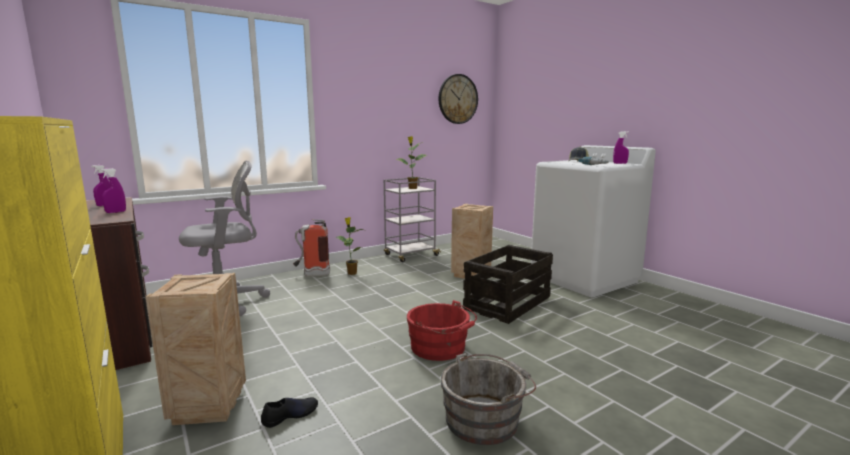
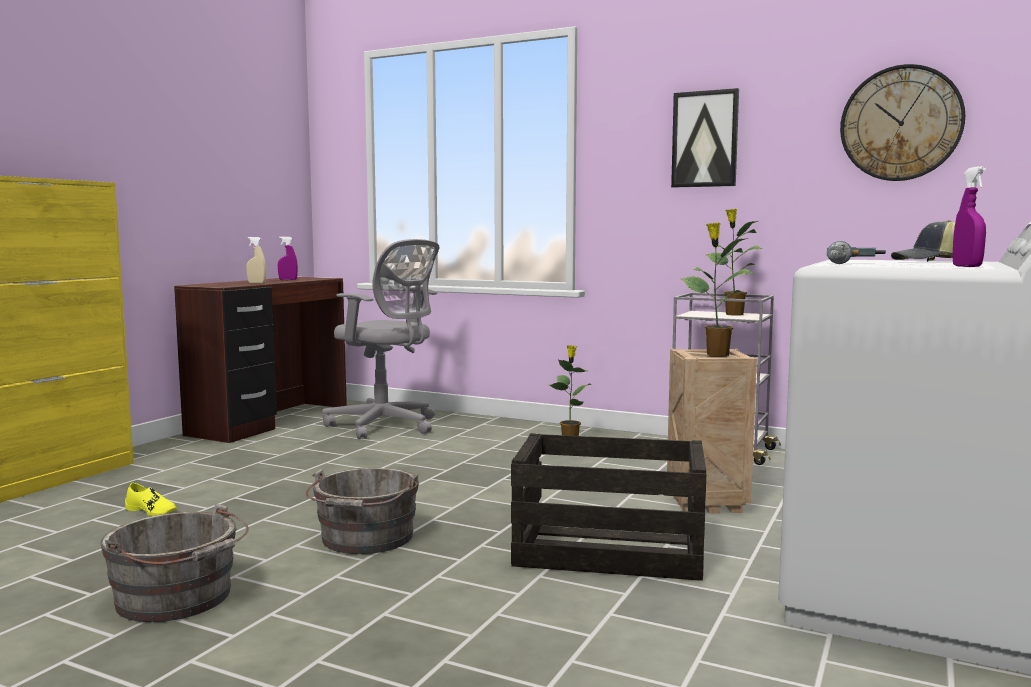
camera: 60 degrees right, 5 degrees down
purple spray bottle [100,168,126,213] -> beige spray bottle [246,237,267,284]
crate [146,273,246,425] -> none
black shoe [261,397,318,428] -> yellow shoe [125,483,177,516]
fire extinguisher [293,219,330,277] -> none
red bucket [407,300,477,361] -> grey bucket [306,468,419,554]
none -> picture [671,88,739,188]
none -> potted plant [680,222,754,356]

